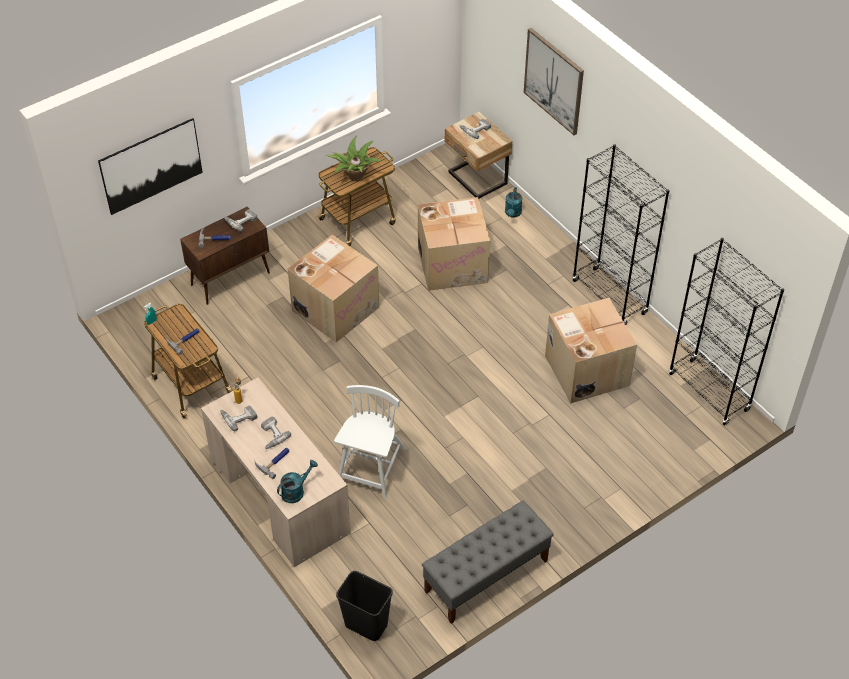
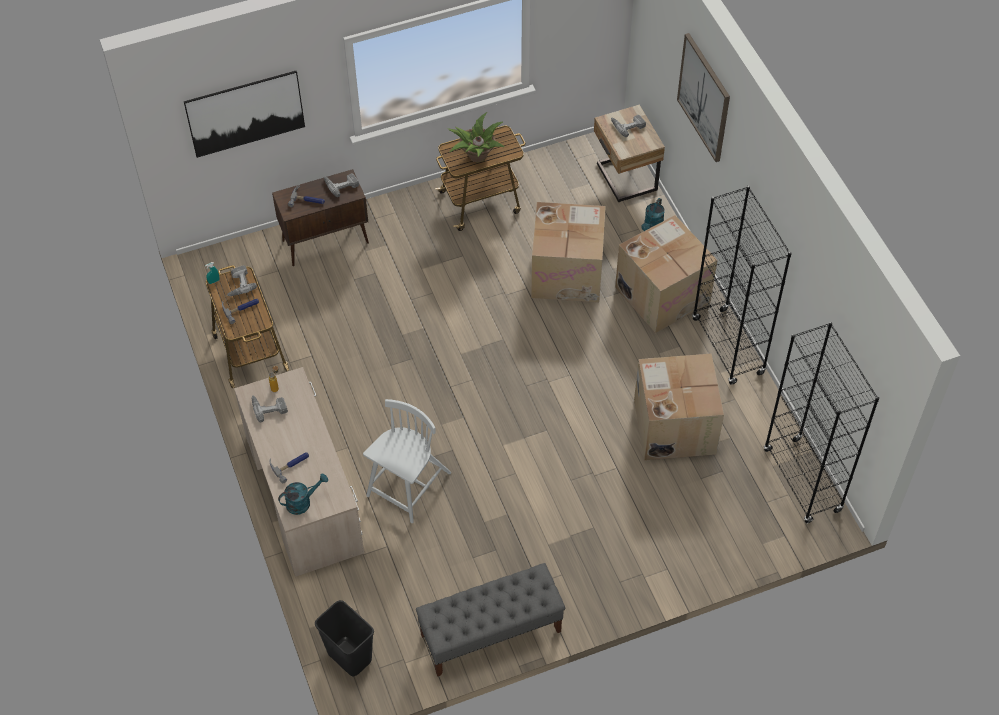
camera: 15 degrees right, 5 degrees up
power drill [261,416,291,449] -> power drill moved to [227,265,257,296]
cardboard box [288,235,379,342] -> cardboard box moved to [615,215,718,333]

